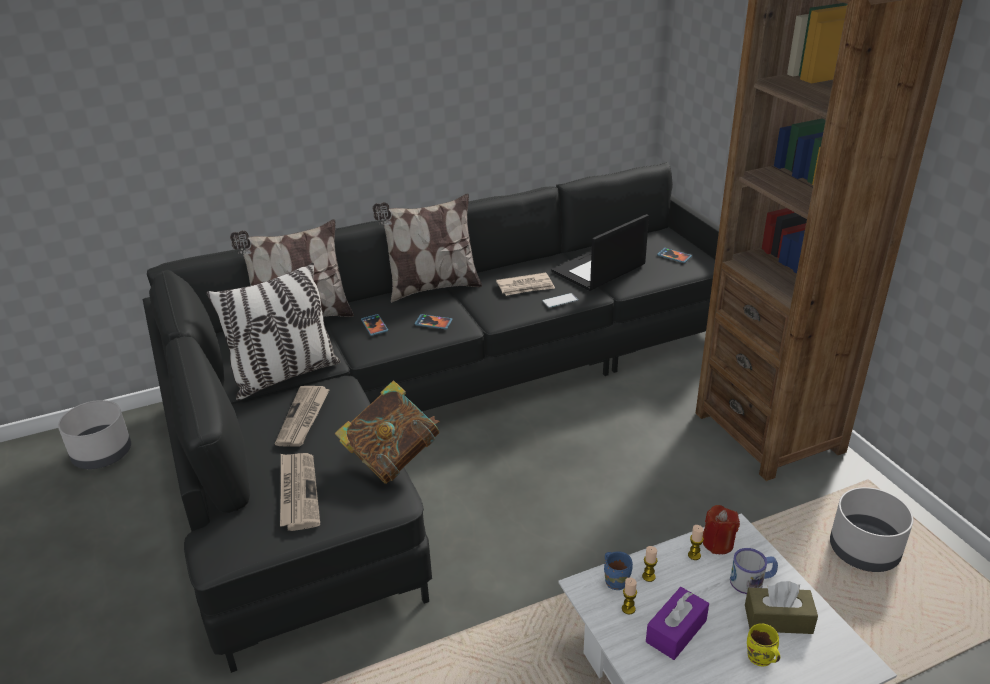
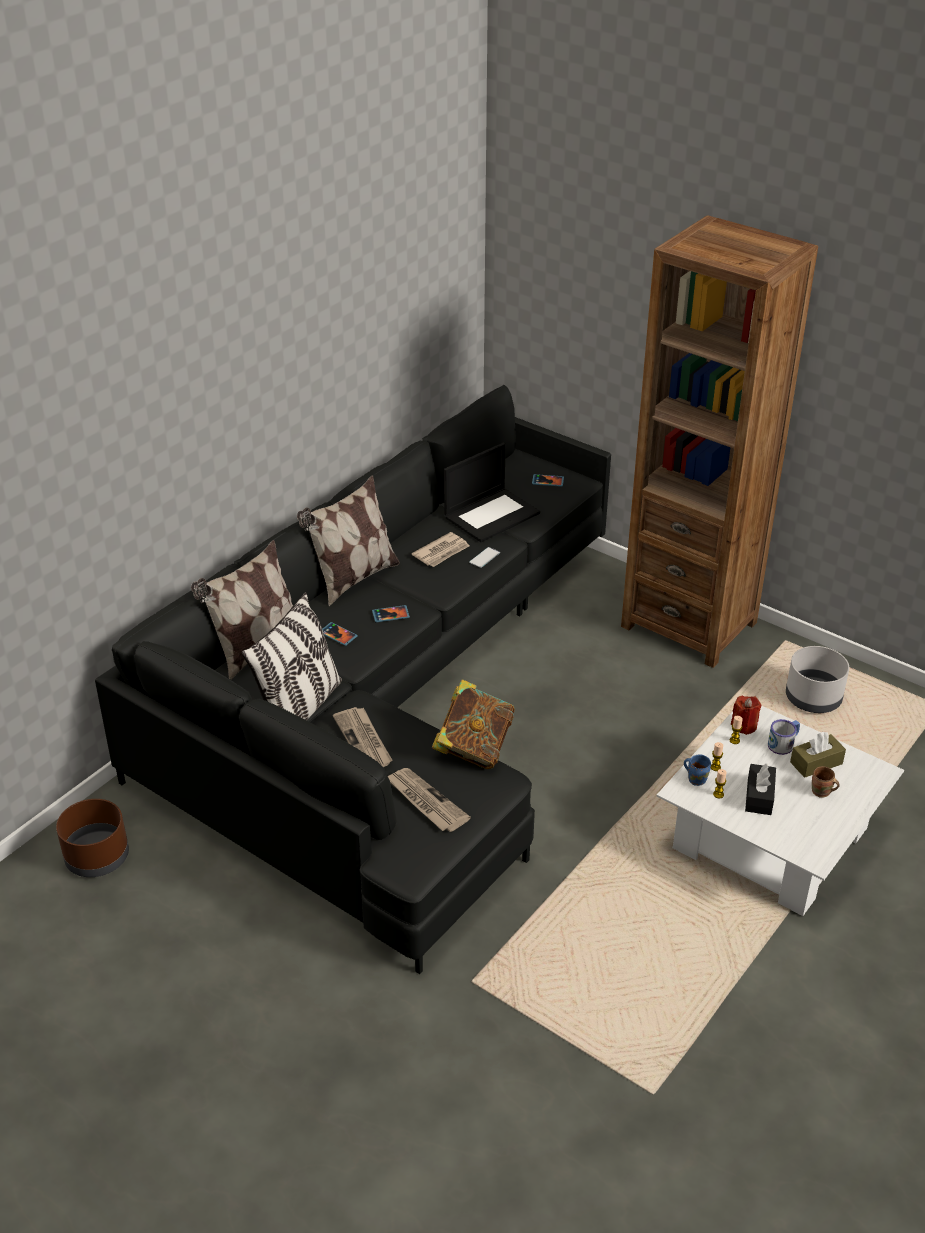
camera: 30 degrees left, 5 degrees up
grey planter [58,400,131,469] -> brown planter [56,799,129,877]
laptop [551,214,649,291] -> laptop turned 150 degrees counterclockwise [444,443,540,542]
purple tissue box [646,587,709,660] -> black tissue box [745,763,776,815]
yellow mug [747,624,780,666] -> brown mug [812,766,840,798]

